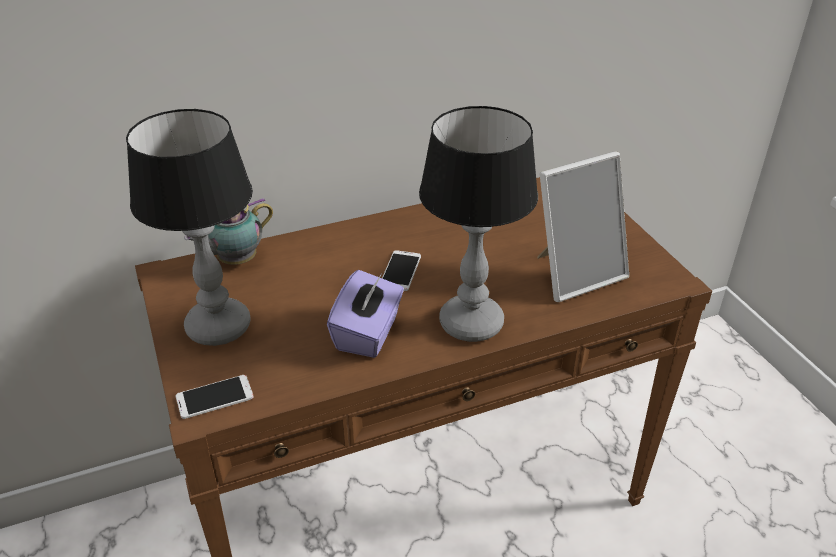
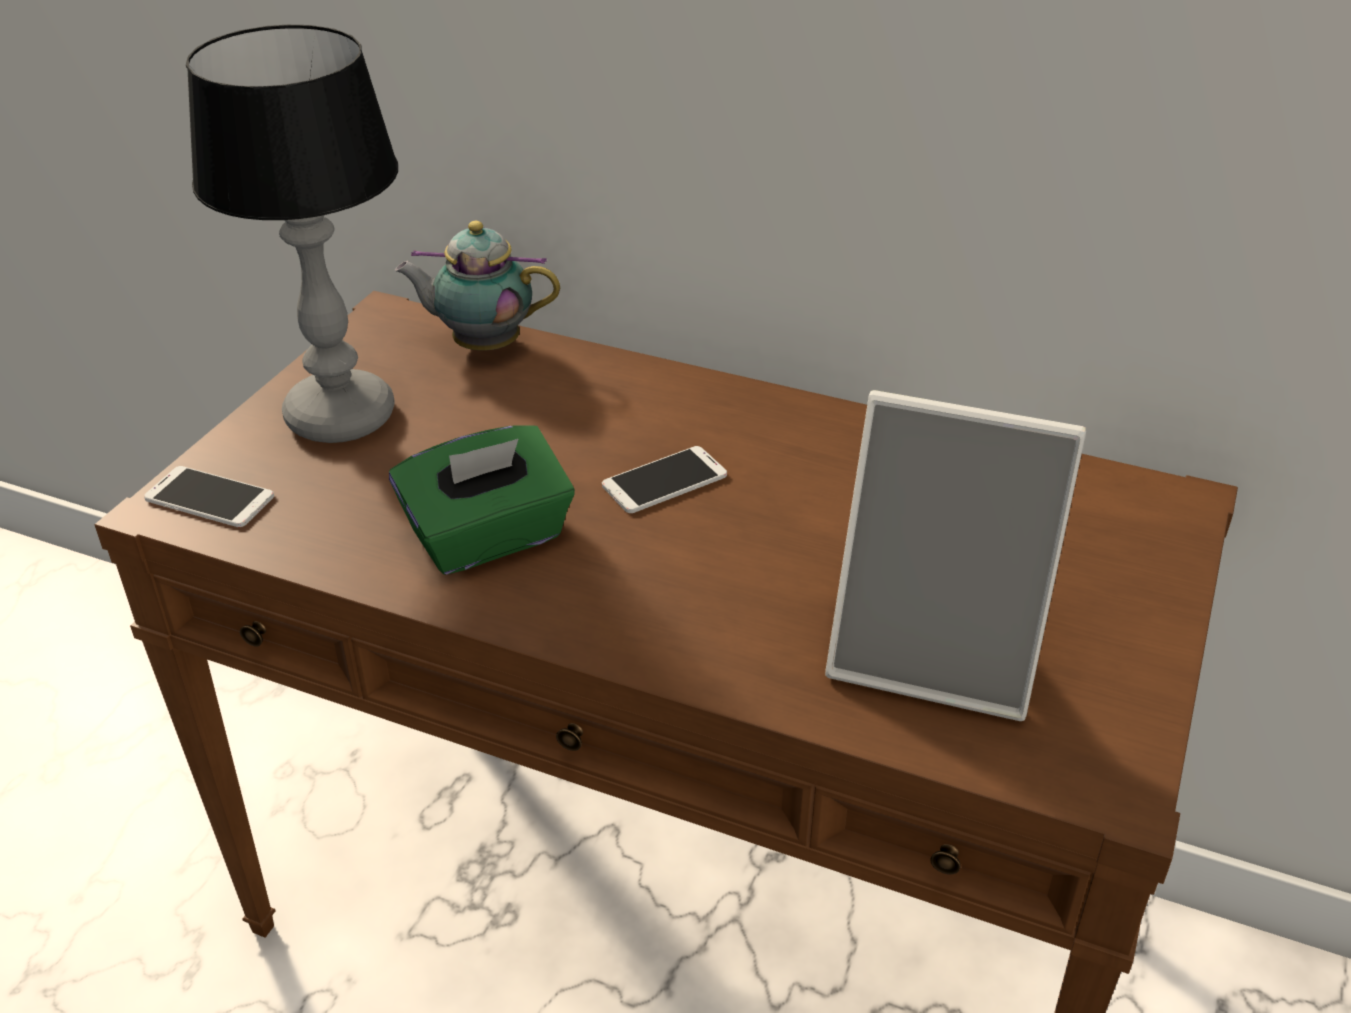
camera: 45 degrees right, 0 degrees up
purple tissue box [327,270,404,358] -> green tissue box [389,425,575,575]
table lamp [419,106,538,342] -> none

